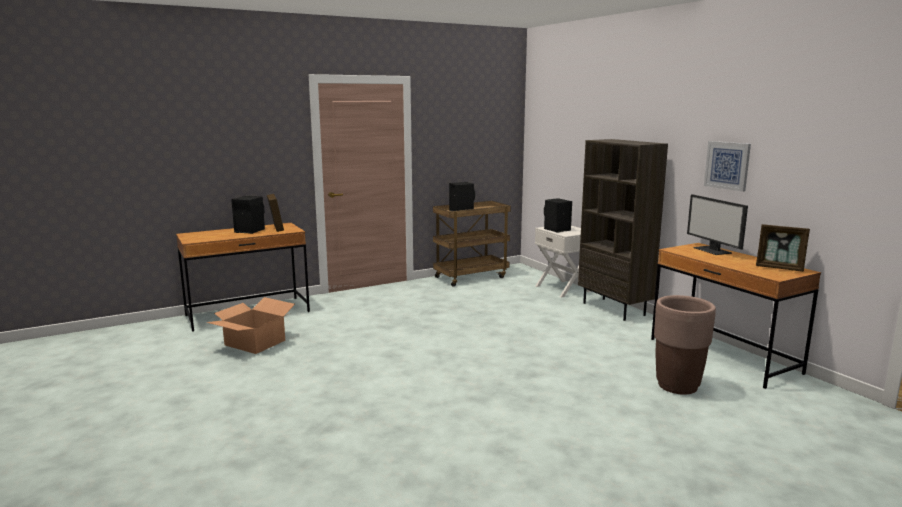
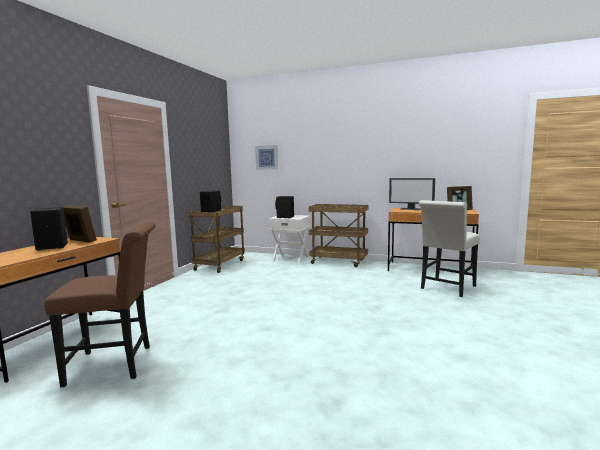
camera: 40 degrees left, 5 degrees down
cardboard box [206,297,295,354] -> brown chair [45,222,155,388]
brown bookcase [578,139,668,321] -> brown cart [309,204,369,267]
brown planter [654,295,716,395] -> white chair [419,200,480,297]
picture [704,141,751,192] -> picture moved to [255,145,278,170]

